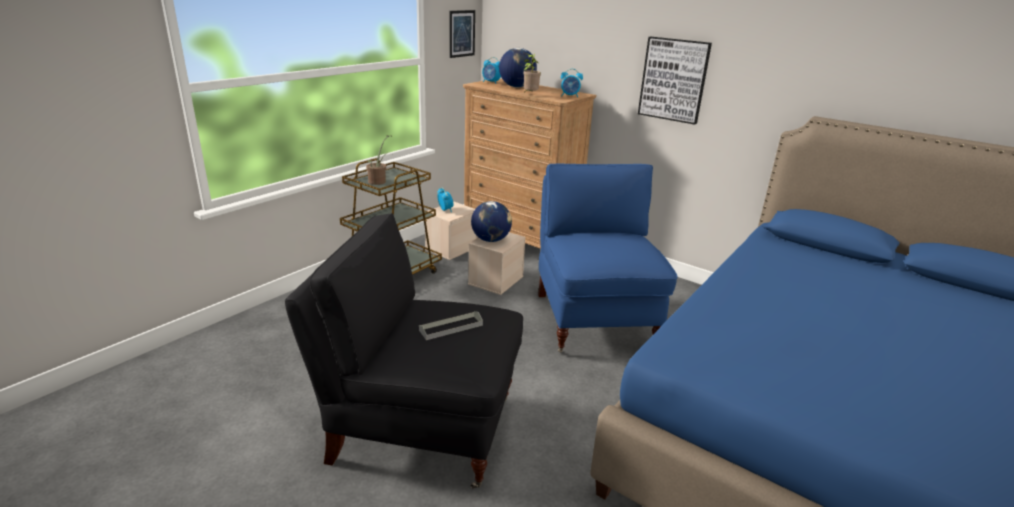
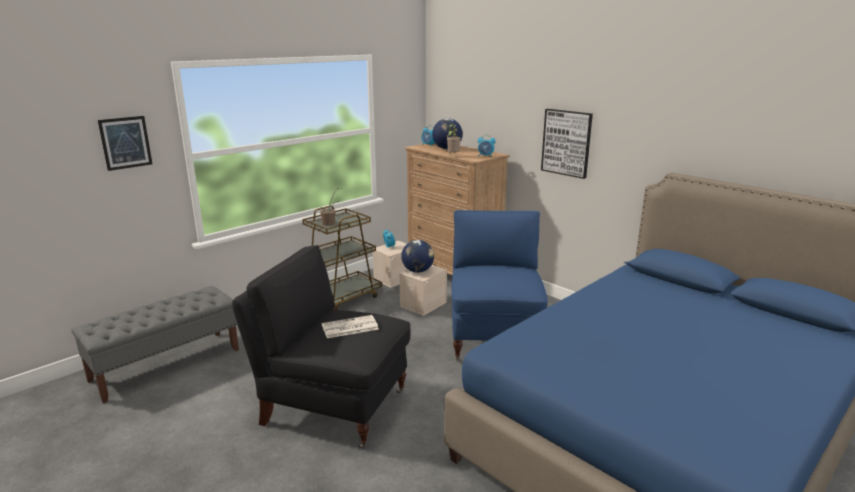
camera: 10 degrees right, 5 degrees down
grey tray [419,311,483,340] -> newspaper [322,315,379,338]
picture [450,10,475,58] -> picture moved to [98,116,152,171]
none -> grey bench [71,286,239,404]

